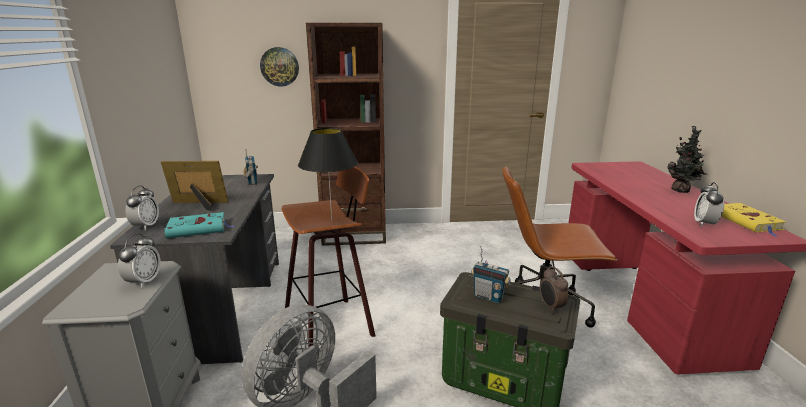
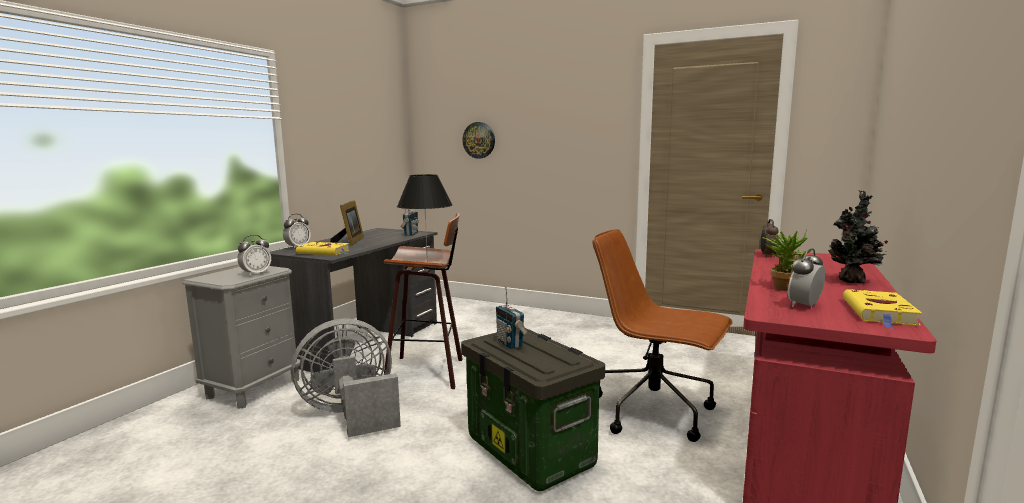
camera: 30 degrees right, 10 degrees down
picture frame [161,161,228,211] -> picture frame turned 60 degrees clockwise [330,200,364,246]
turquoise book [164,212,235,239] -> yellow book [296,242,350,255]
brown bookcase [306,23,386,246] -> none
alarm clock [540,266,569,313] -> alarm clock moved to [760,219,779,258]
none -> potted plant [762,229,812,291]

